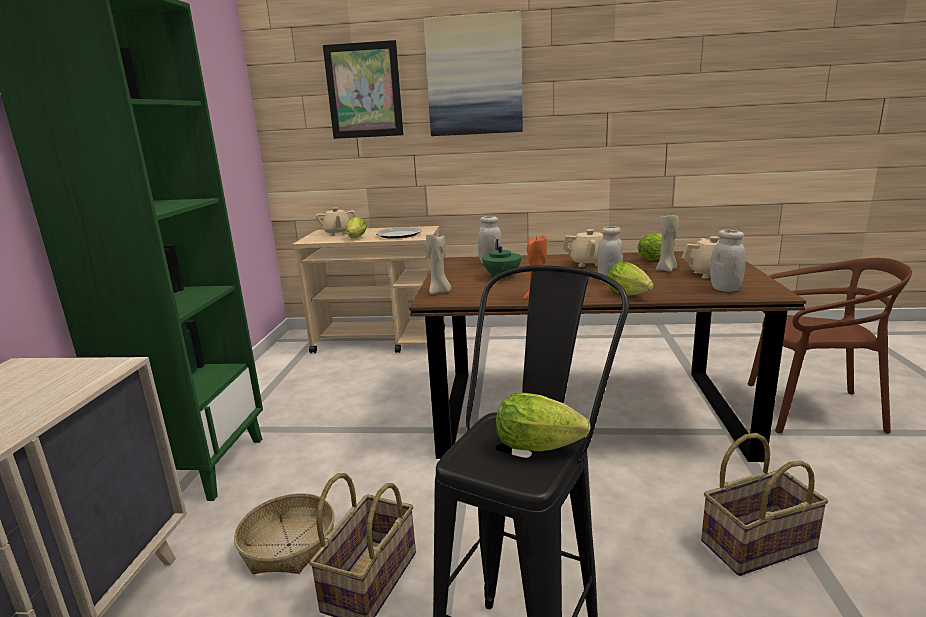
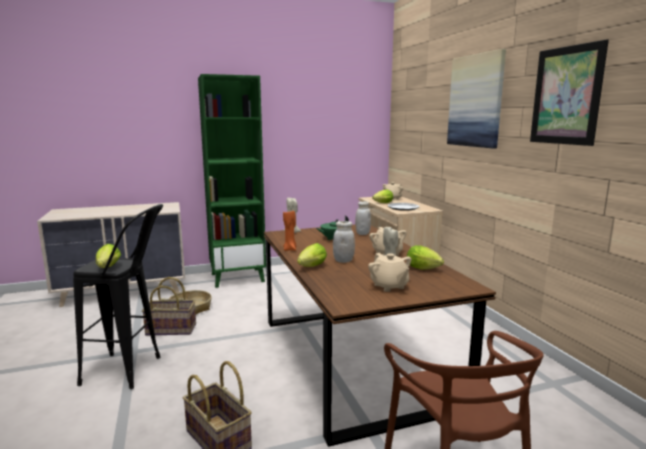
camera: 65 degrees right, 5 degrees down
picture [323,40,404,139] -> picture moved to [530,39,609,146]
white jar [710,230,746,292] -> none

